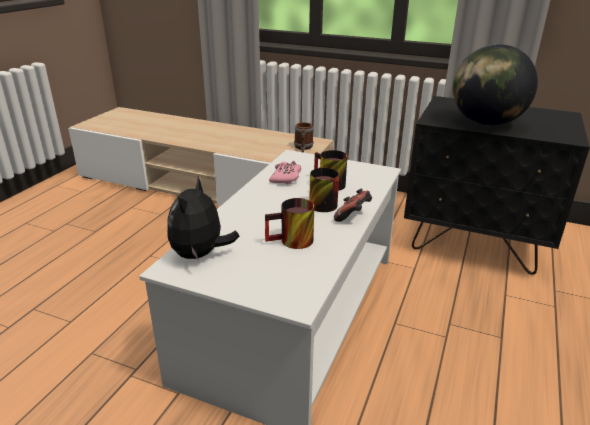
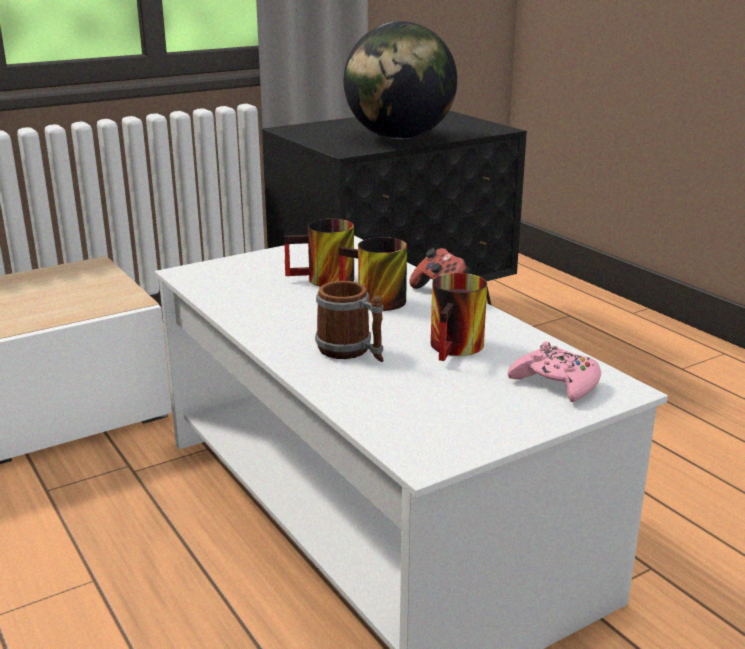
camera: 55 degrees left, 5 degrees down
plush toy [167,177,240,259] -> none
pink game controller [269,161,301,184] -> pink game controller moved to [508,341,601,402]
mug [294,122,314,152] -> mug moved to [315,281,383,362]

